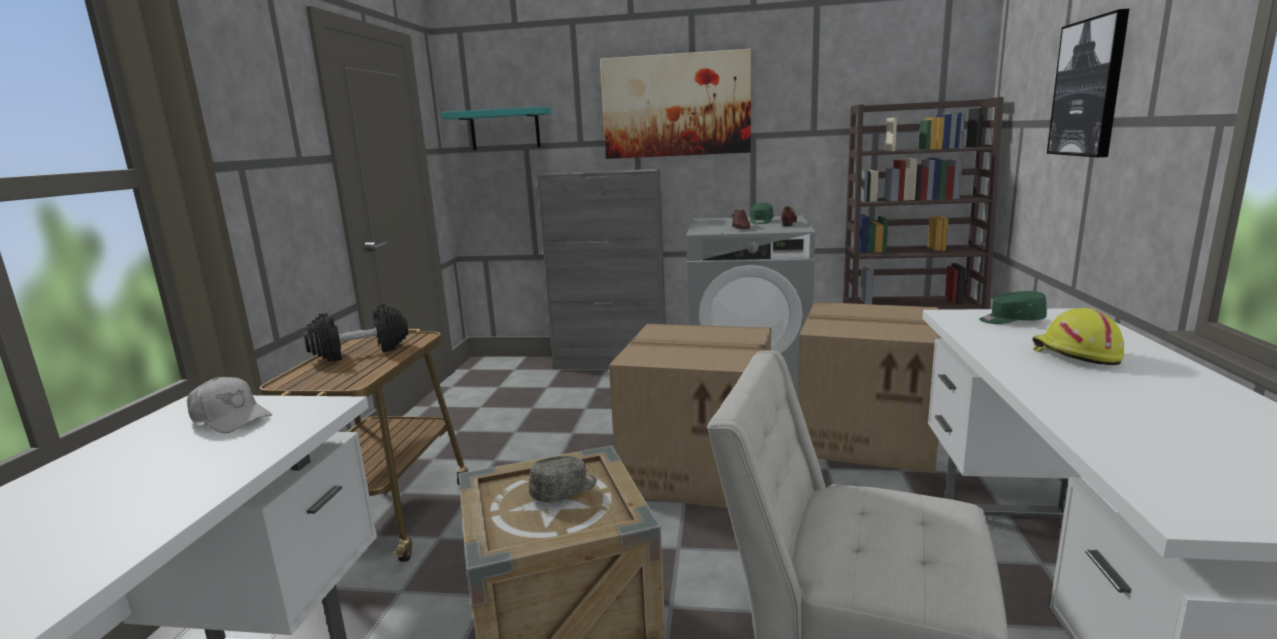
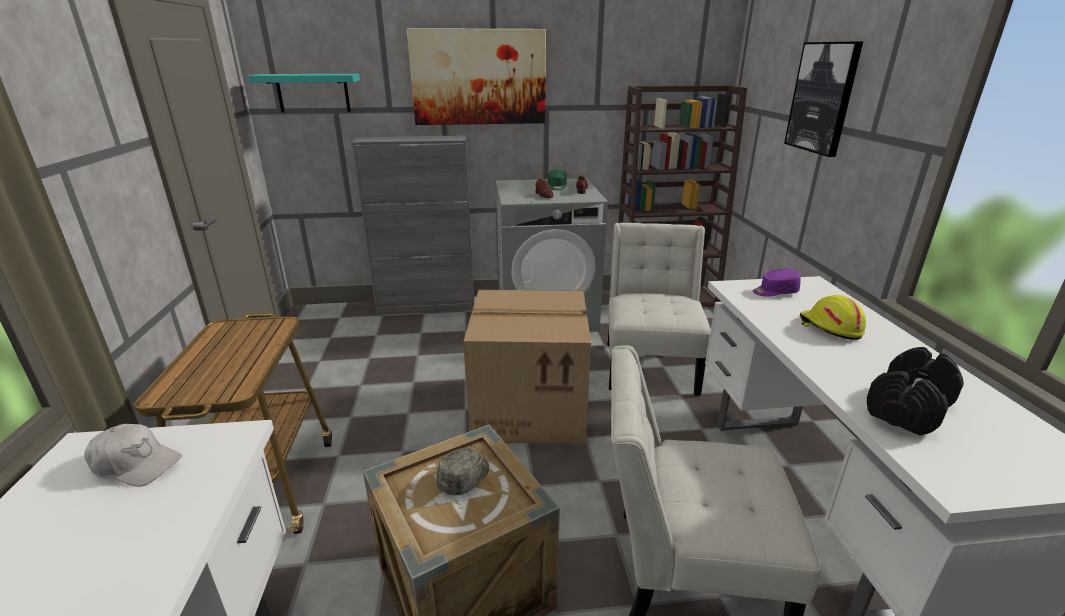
camera: 15 degrees left, 10 degrees up
black dumbbell [304,304,408,362] -> black dumbbell moved to [867,347,964,436]
cardboard box [798,302,941,473] -> white chair [607,223,711,396]
green cap [979,291,1047,324] -> purple cap [753,269,801,297]

